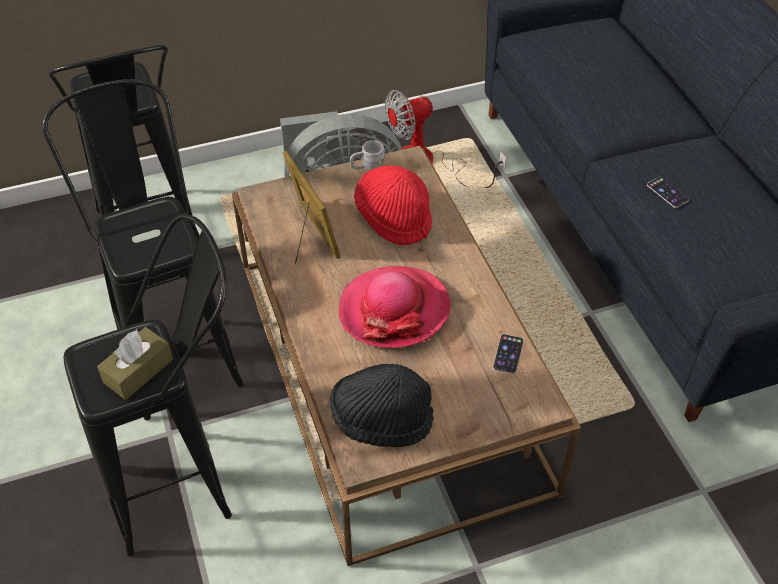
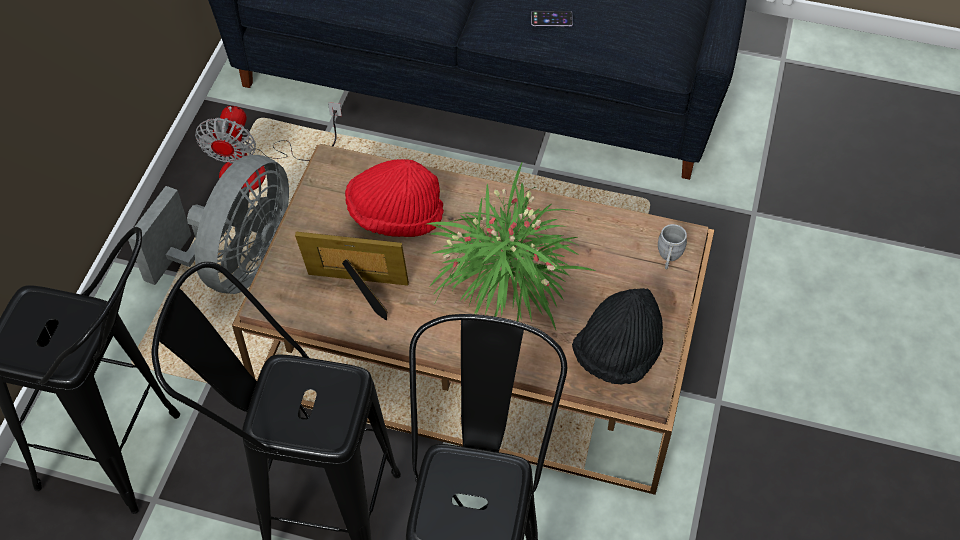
camera: 55 degrees left, 5 degrees up
brown tissue box [97,327,173,400] -> none
hat [339,266,451,348] -> potted plant [427,161,596,330]
grey mug [350,140,386,171] -> grey mug moved to [658,224,687,269]
phone [493,334,524,374] -> none

